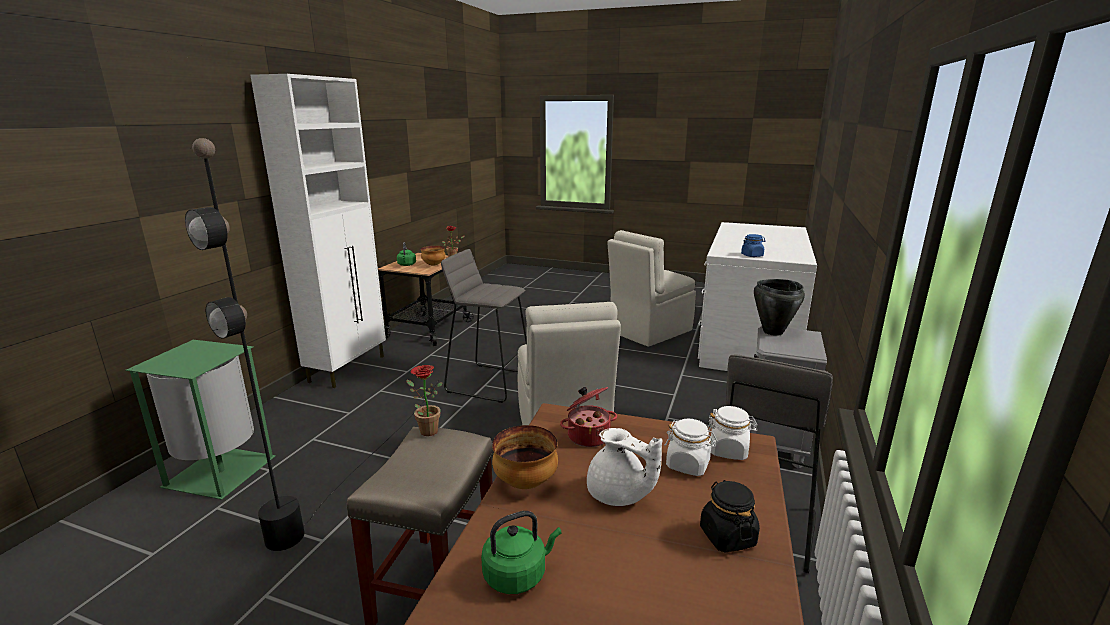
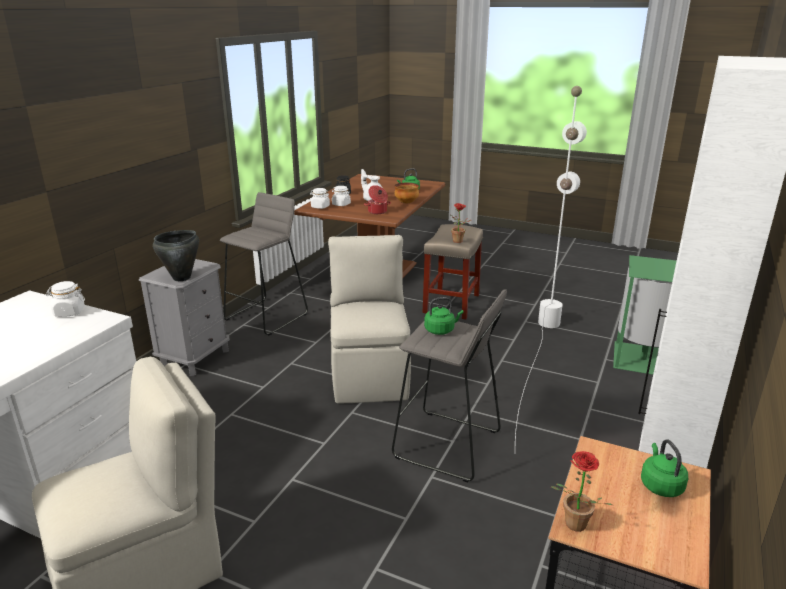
camera: 175 degrees left, 5 degrees up
black floor lamp [185,138,440,551] -> white floor lamp [515,86,587,443]
bowl [421,246,446,266] -> none
blue jar [741,234,765,257] -> white jar [46,281,85,317]
none -> green kettle [424,297,464,335]

